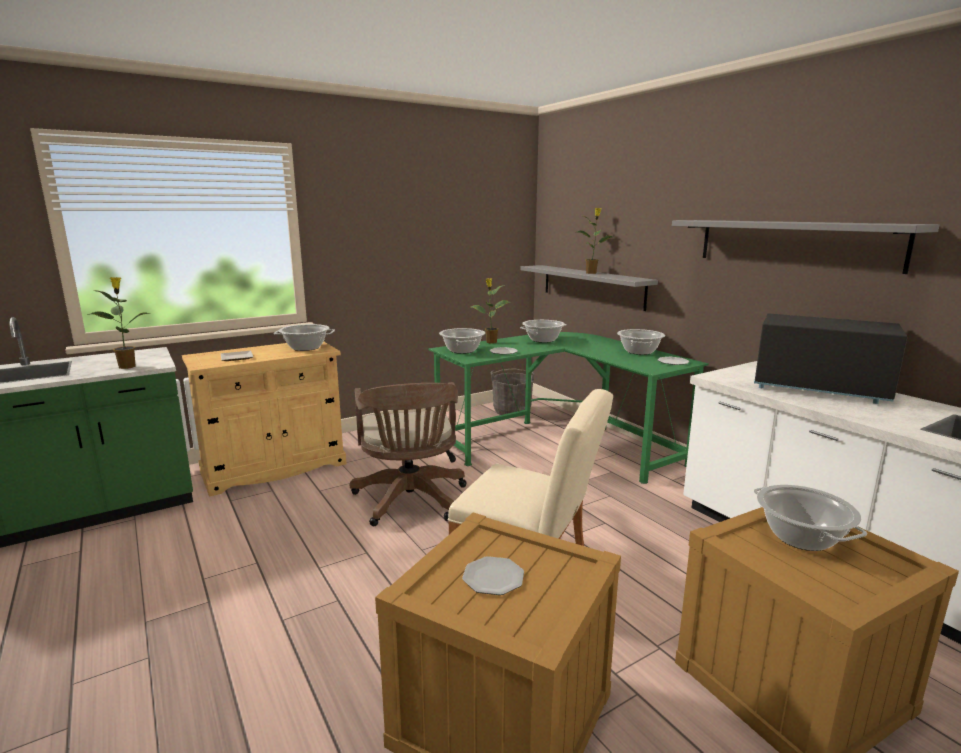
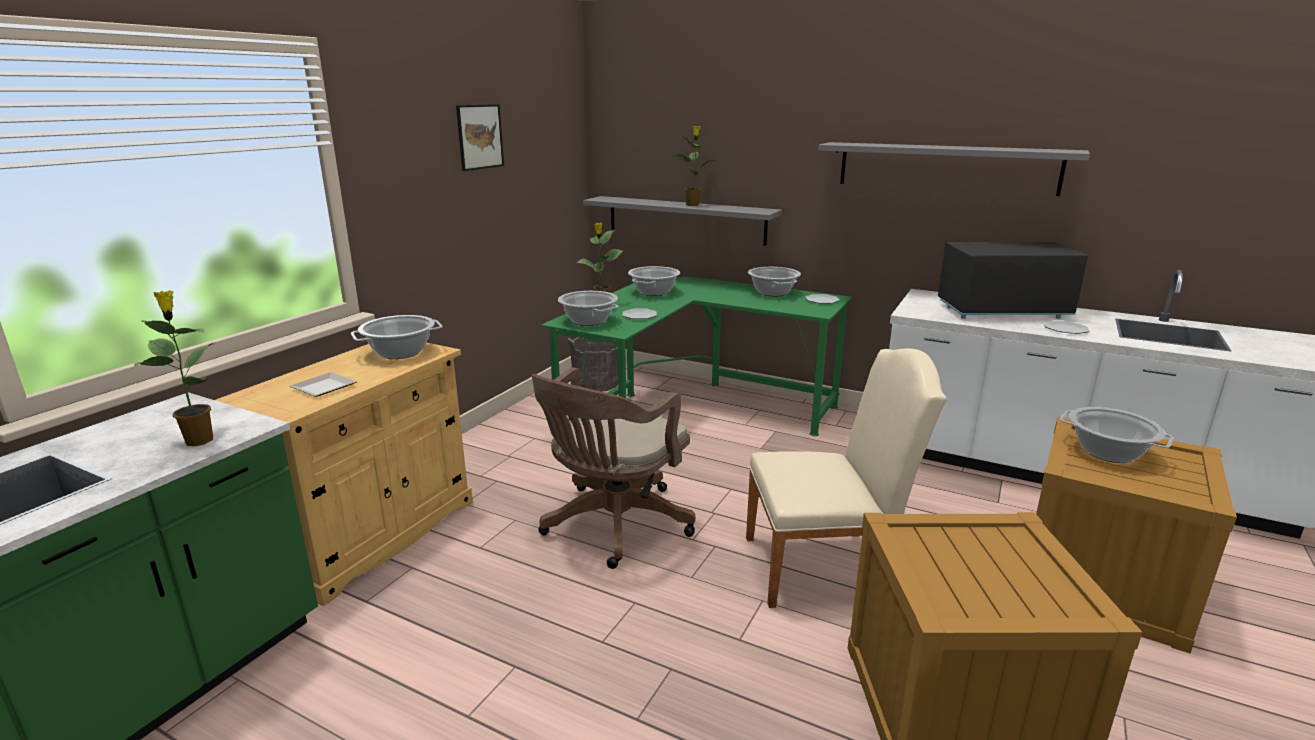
camera: 30 degrees left, 5 degrees up
brown office chair [350,382,467,526] -> brown office chair turned 75 degrees clockwise [532,367,696,569]
plate [462,556,524,595] -> plate moved to [1044,320,1089,334]
none -> picture [456,104,504,171]

